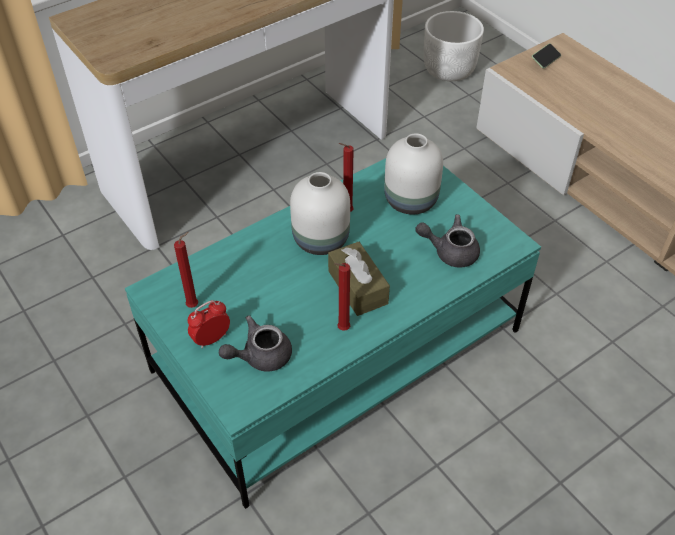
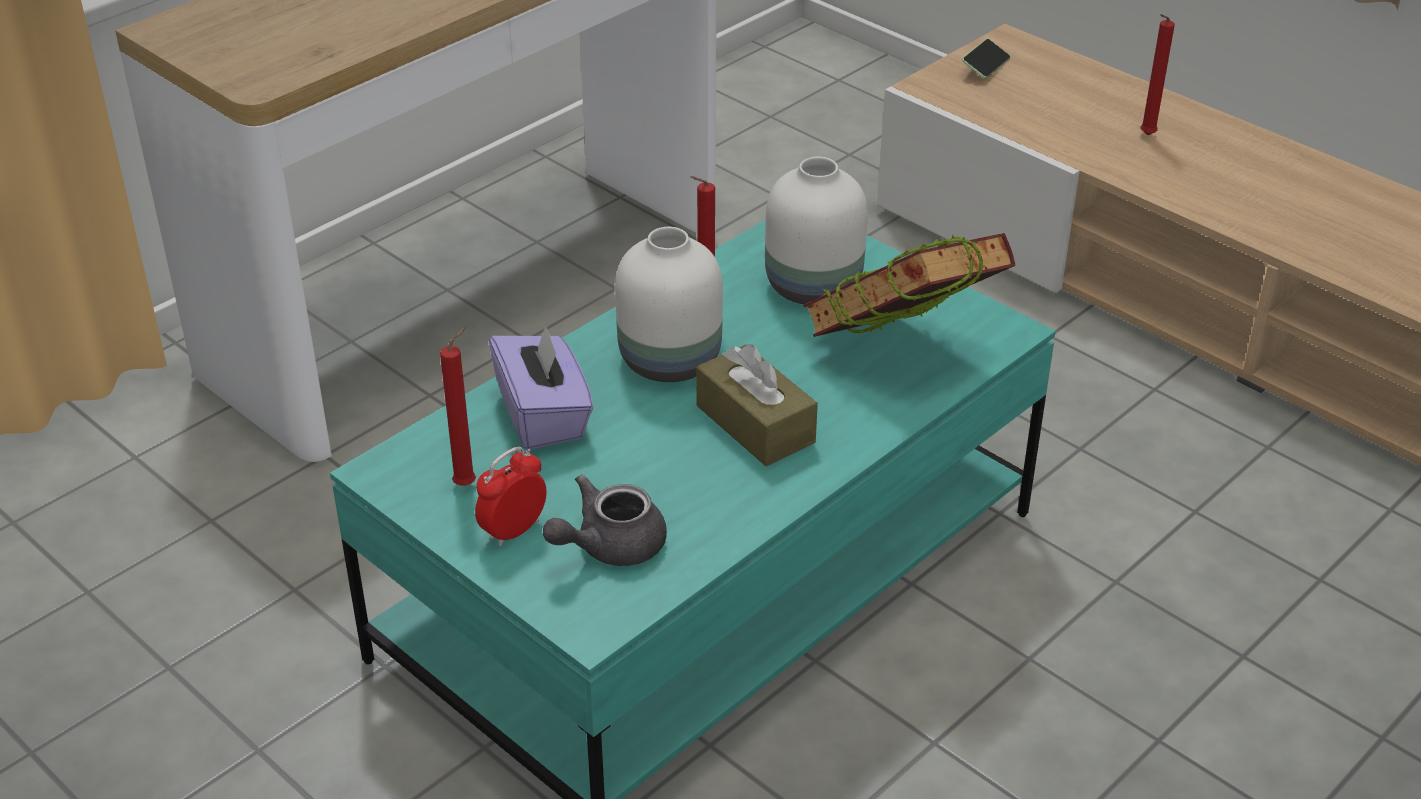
camera: 10 degrees left, 10 degrees down
red candle [334,263,350,331] -> red candle moved to [1140,14,1175,135]
grey teapot [415,215,480,268] -> book [803,233,1016,337]
white planter [424,11,484,81] -> none
none -> purple tissue box [489,322,593,450]

